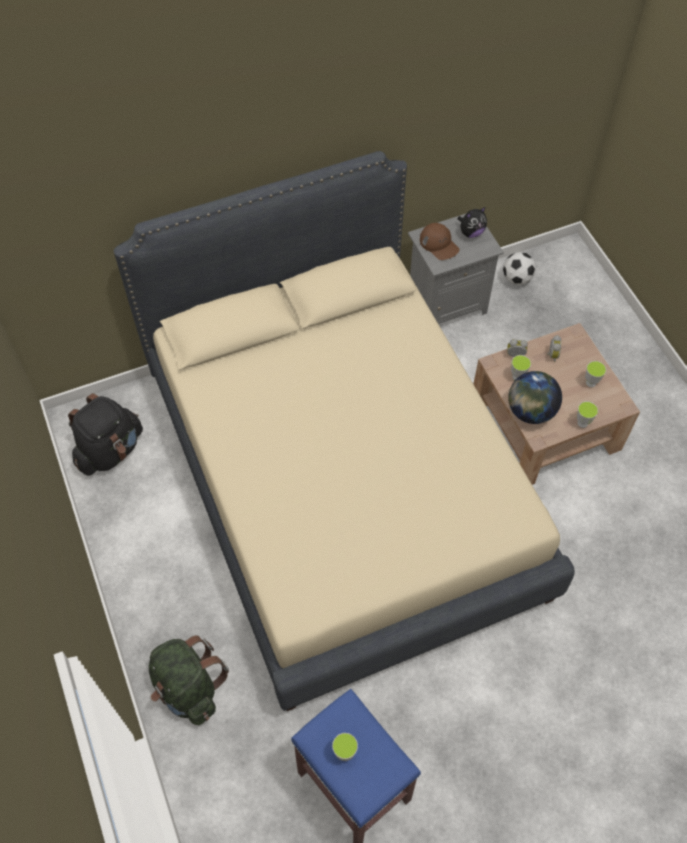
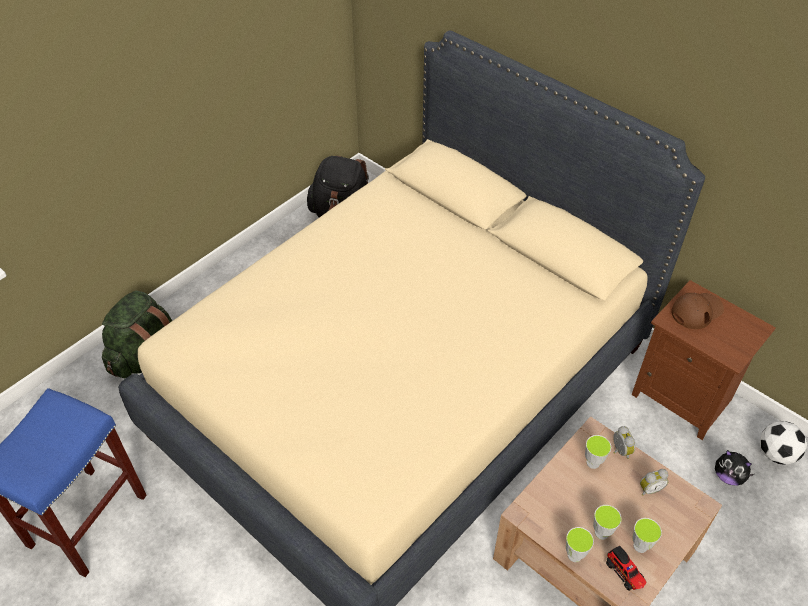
camera: 65 degrees right, 10 degrees down
cup [332,733,358,761] -> cup moved to [593,505,622,540]
grey nightstand [408,214,504,324] -> brown nightstand [631,280,776,440]
brown cap [420,223,460,260] -> brown cap turned 150 degrees counterclockwise [671,293,724,329]
plush toy [457,207,487,238] -> plush toy moved to [715,450,754,486]
globe [508,371,562,424] -> none
none -> toy truck [606,546,646,591]

